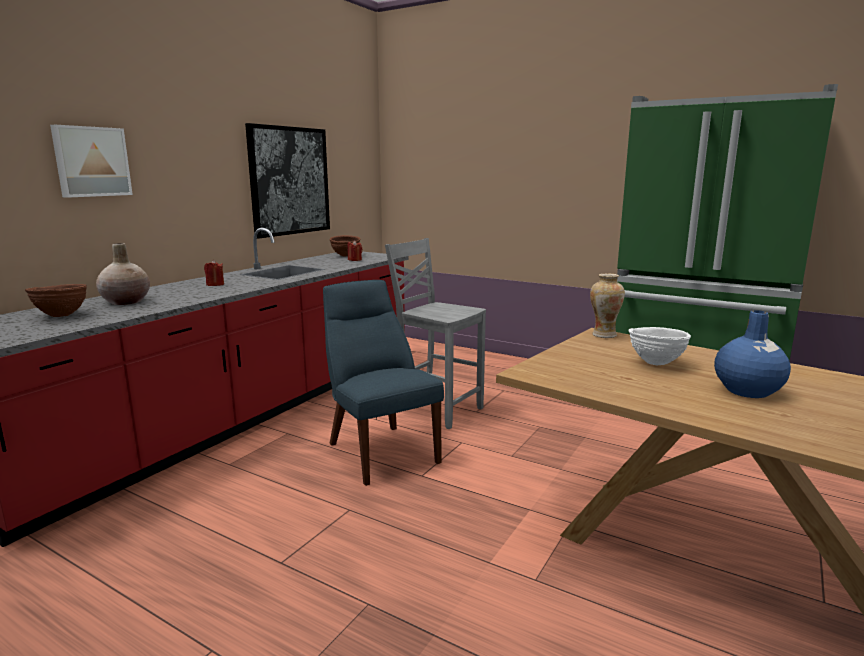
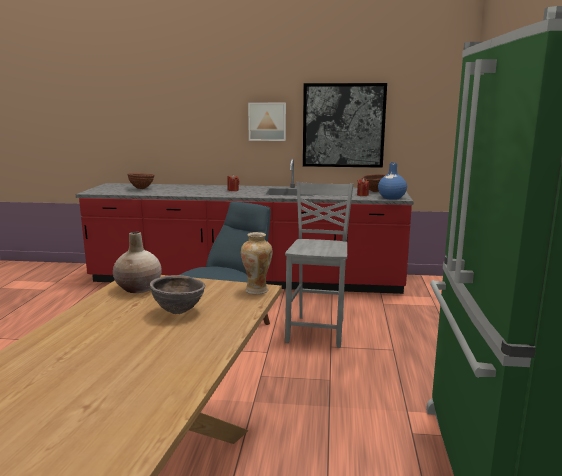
camera: 65 degrees right, 0 degrees up
picture [50,125,133,198] -> picture moved to [248,103,286,141]
beige vase [96,243,150,305] -> beige vase moved to [113,231,162,293]
white bowl [628,327,691,366] -> brown bowl [150,275,205,314]
blue vase [714,310,791,398] -> blue vase moved to [378,162,407,200]

